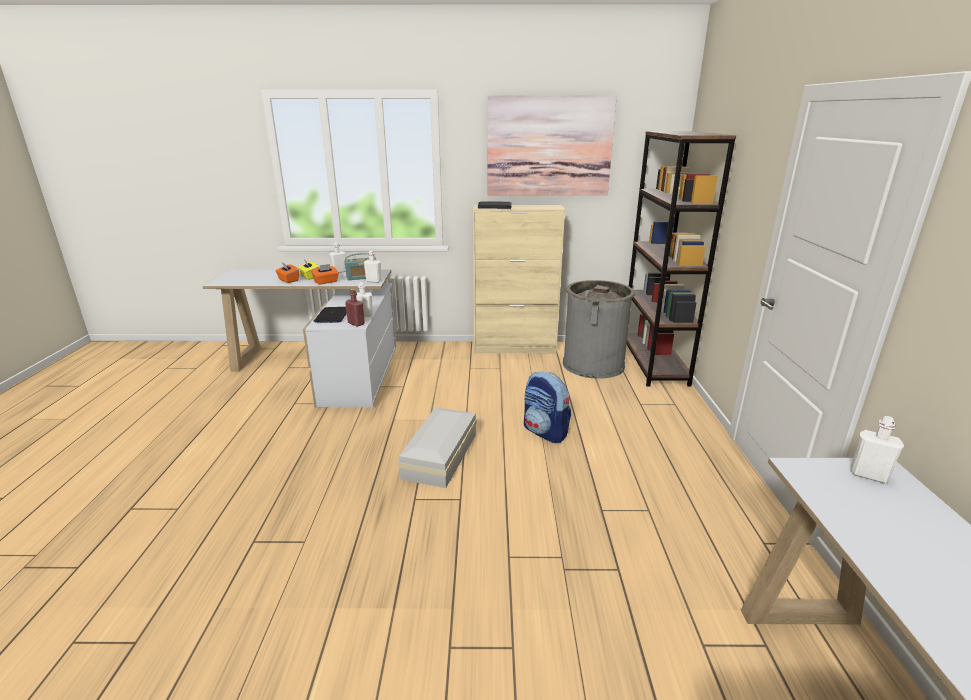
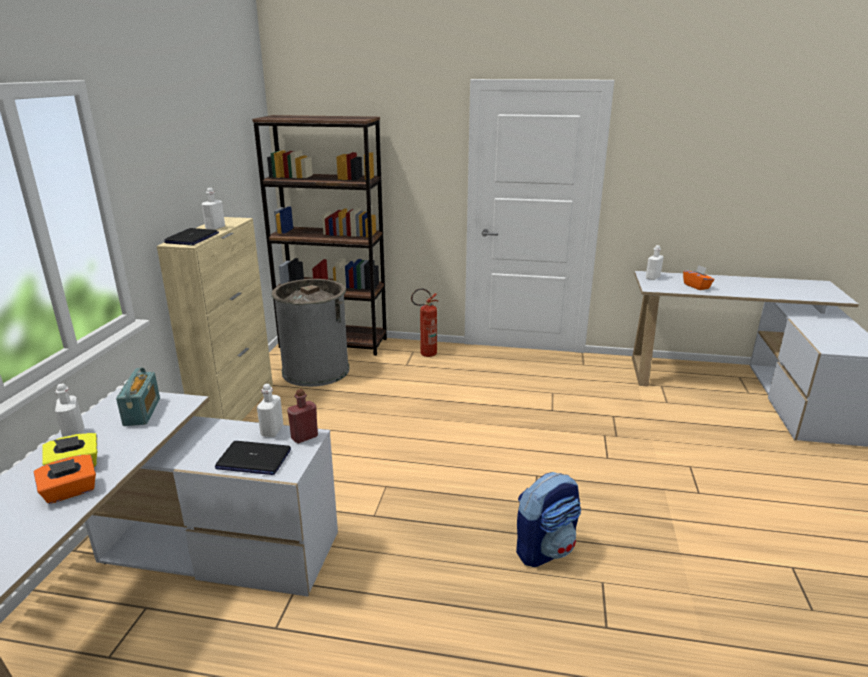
camera: 80 degrees left, 0 degrees up
orange tissue box [311,264,339,285] -> orange tissue box moved to [683,265,714,290]
white bottle [364,250,382,283] -> white bottle moved to [202,188,225,230]
white storage box [398,407,477,488] -> none
picture [488,95,617,195] -> none
backpack [524,372,571,443] -> backpack moved to [516,472,581,567]
none -> fire extinguisher [411,288,438,357]

